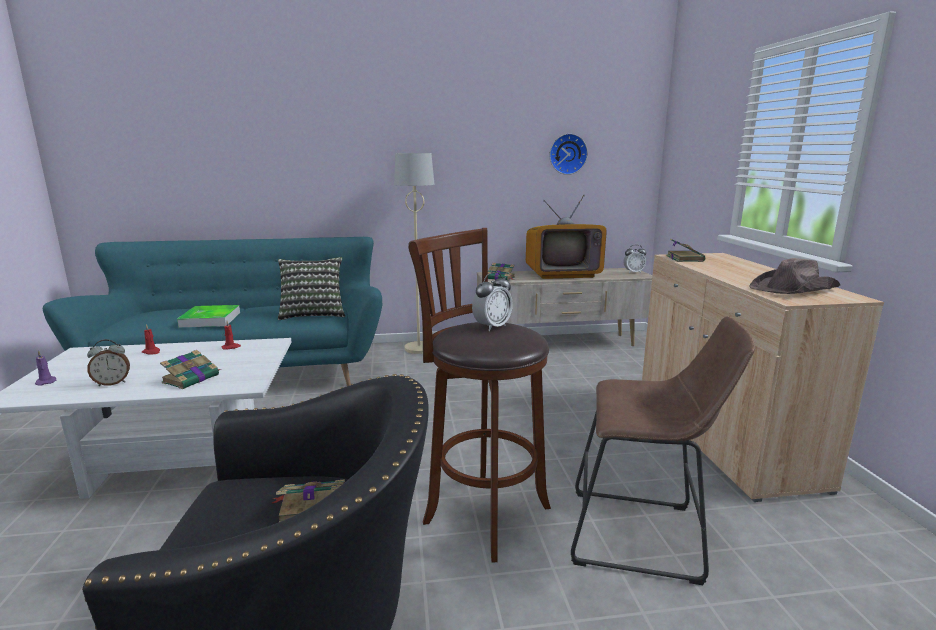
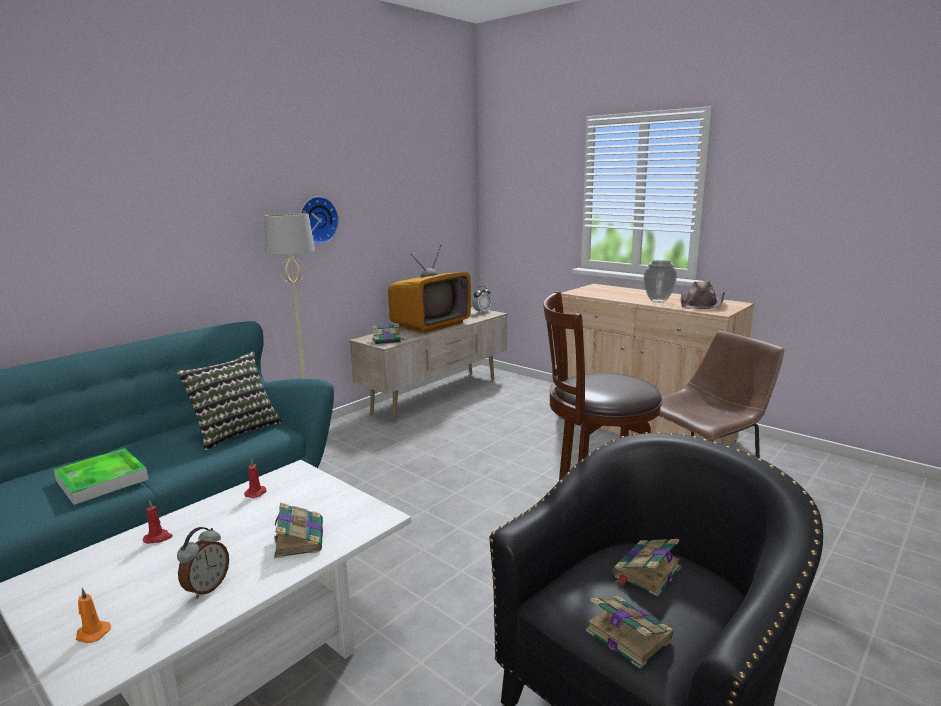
camera: 40 degrees left, 0 degrees up
purple candle [35,350,56,385] -> orange candle [76,588,111,643]
alarm clock [472,272,513,331] -> none
wall clock [550,133,588,175] -> wall clock moved to [300,196,339,244]
book [666,239,705,262] -> book moved to [586,596,673,669]
none -> vase [644,260,677,303]

